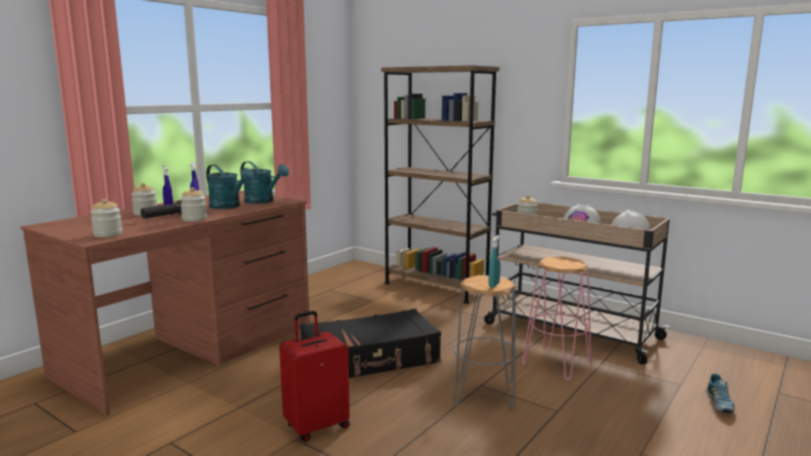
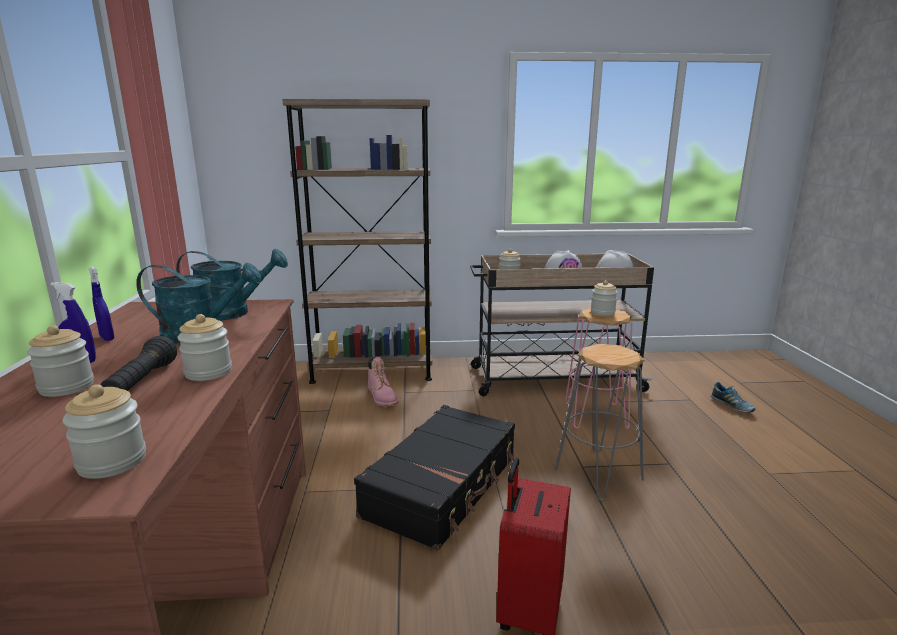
camera: 40 degrees left, 5 degrees up
turquoise spray bottle [488,235,500,288] -> none
none -> pink boot [368,357,398,406]
none -> jar [591,280,618,316]

